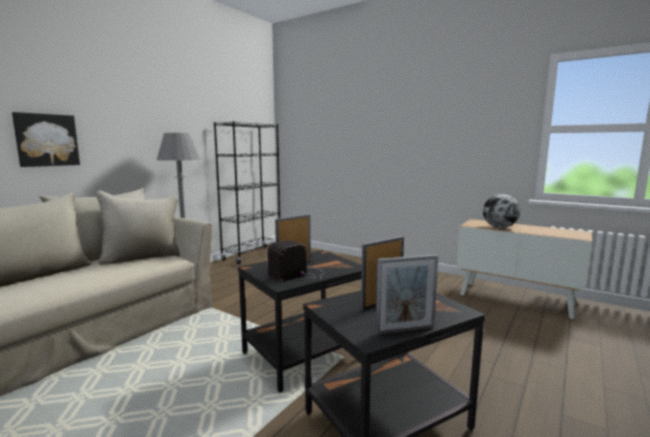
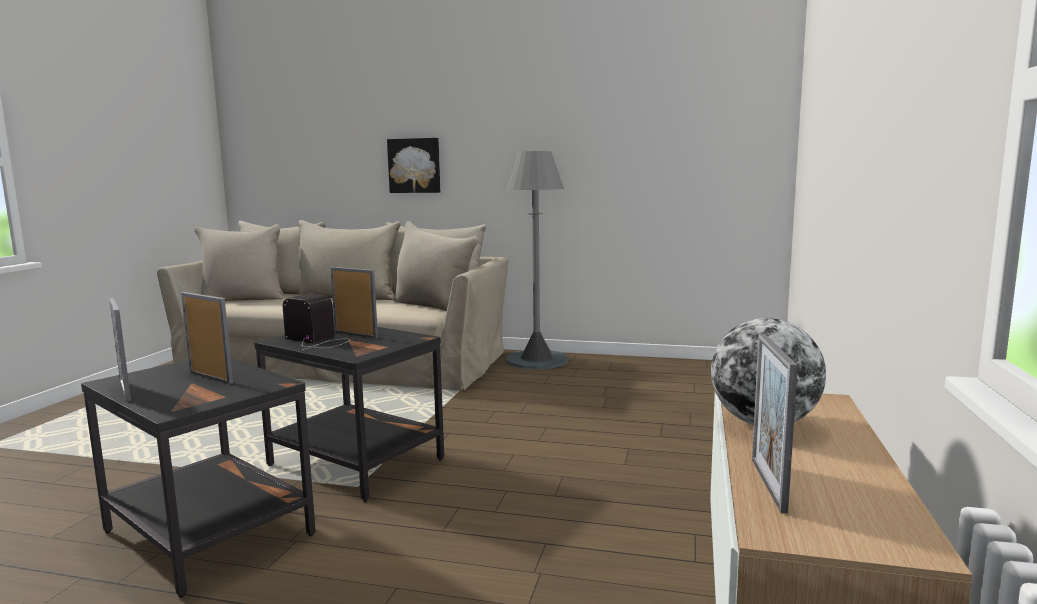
camera: 70 degrees right, 0 degrees up
black bookcase [214,121,280,264] -> none
none -> picture frame [752,334,798,514]

